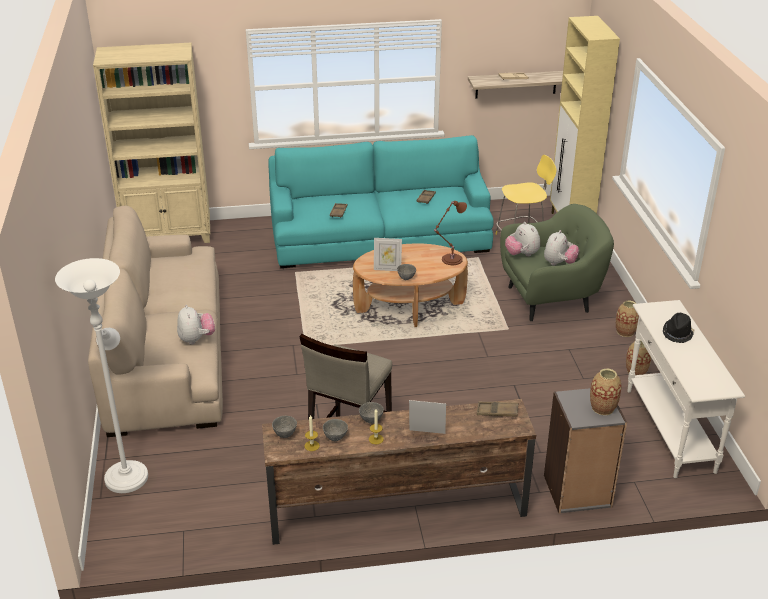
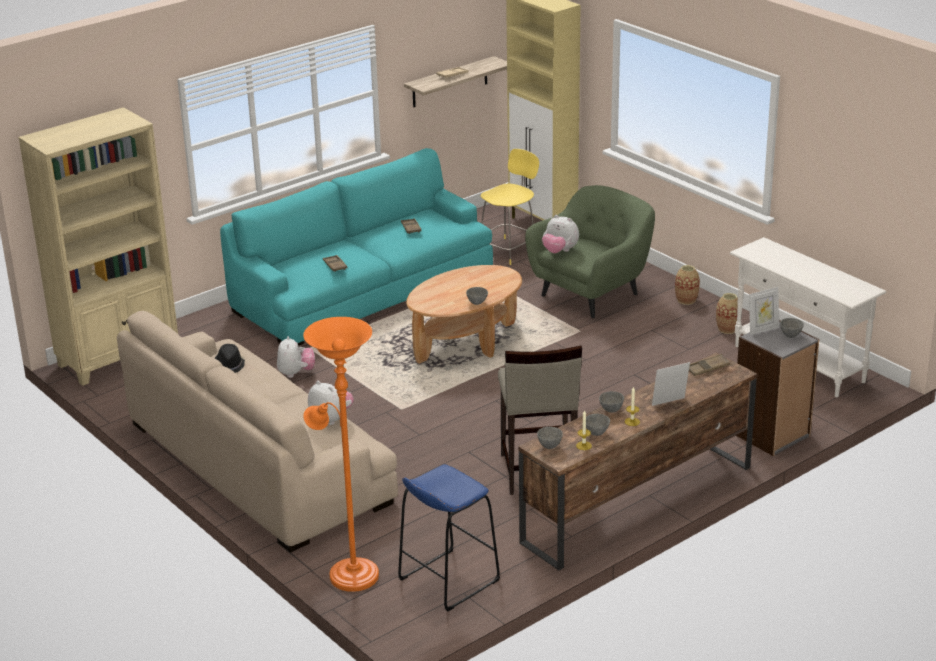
camera: 30 degrees left, 5 degrees down
white floor lamp [55,258,148,493] -> orange floor lamp [303,317,379,592]
picture frame [374,238,402,271] -> picture frame moved to [749,287,779,335]
brown table lamp [434,201,467,265] -> none
plush toy [544,230,579,266] -> plush toy moved to [277,336,315,378]
vase [590,368,621,415] -> grey bowl [780,318,804,338]
black hat [663,313,695,343] -> black hat moved to [215,344,245,373]
none -> blue stool [398,464,500,611]

